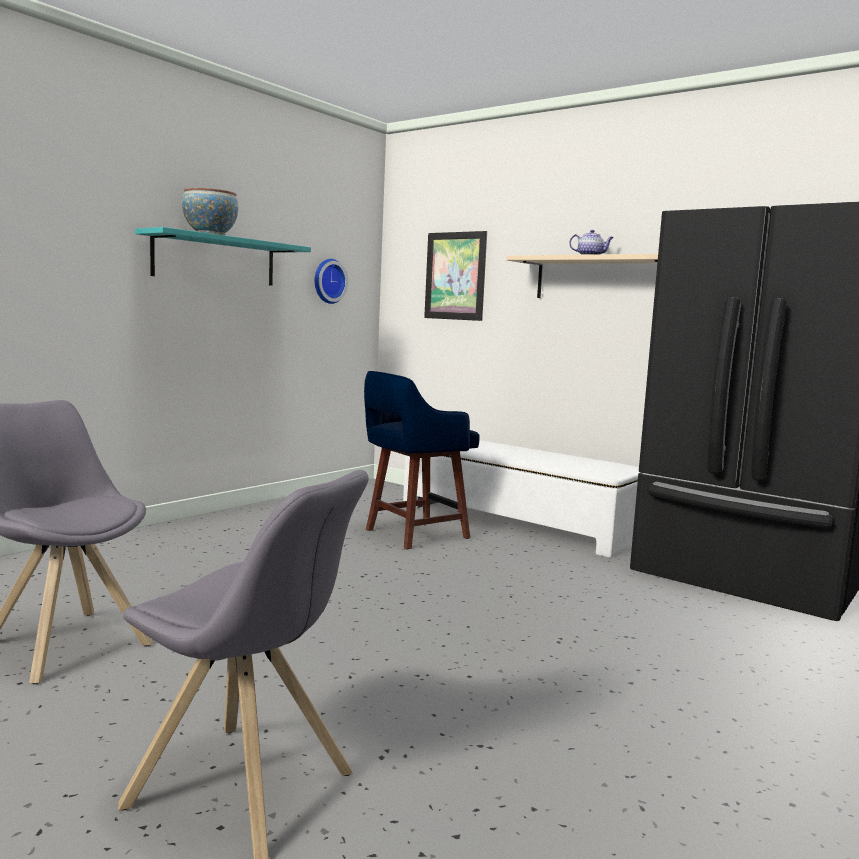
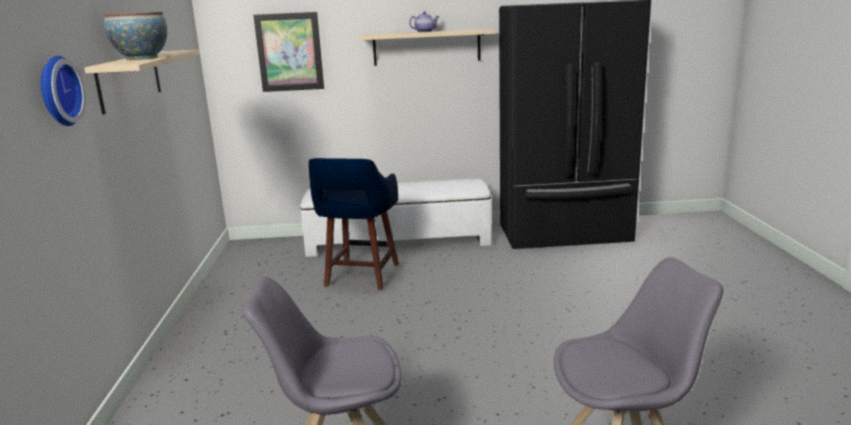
camera: 40 degrees left, 10 degrees up
turquoise shelf [135,227,311,286] -> beige shelf [84,50,200,115]
wall clock [315,259,348,304] -> wall clock moved to [41,56,86,126]

